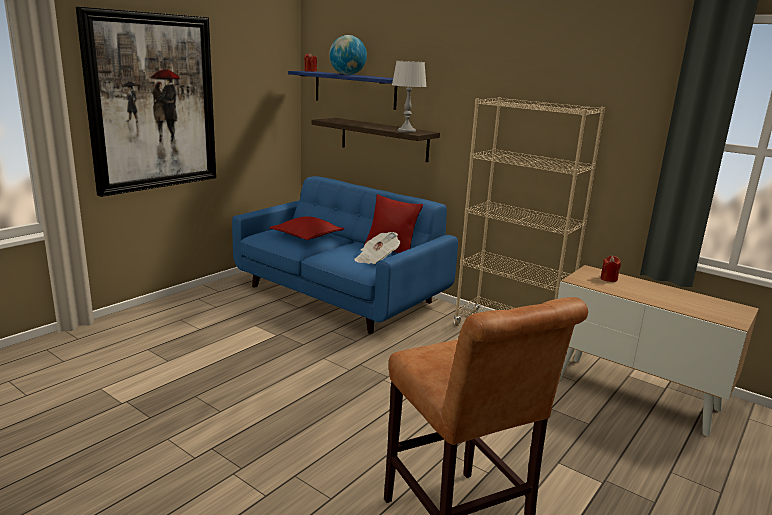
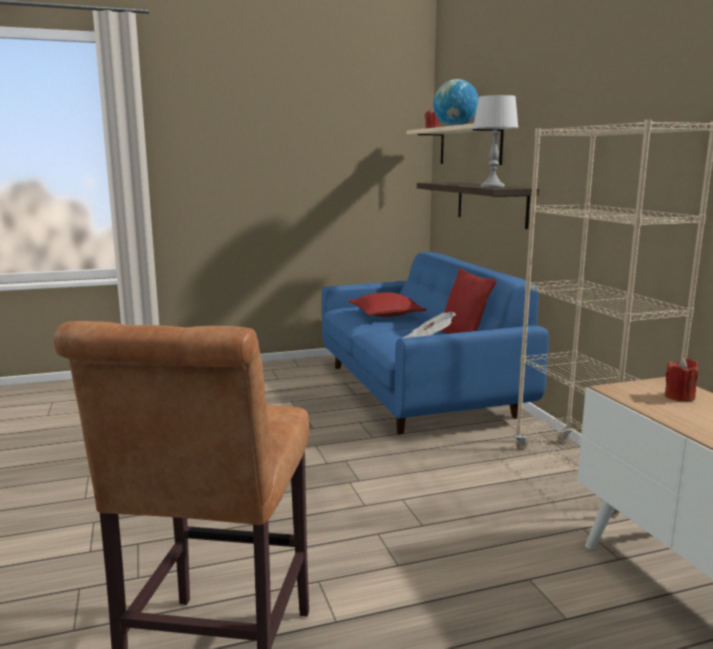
camera: 35 degrees right, 5 degrees down
picture [76,7,216,197] -> none
blue shelf [288,71,397,110] -> beige shelf [407,123,504,165]

